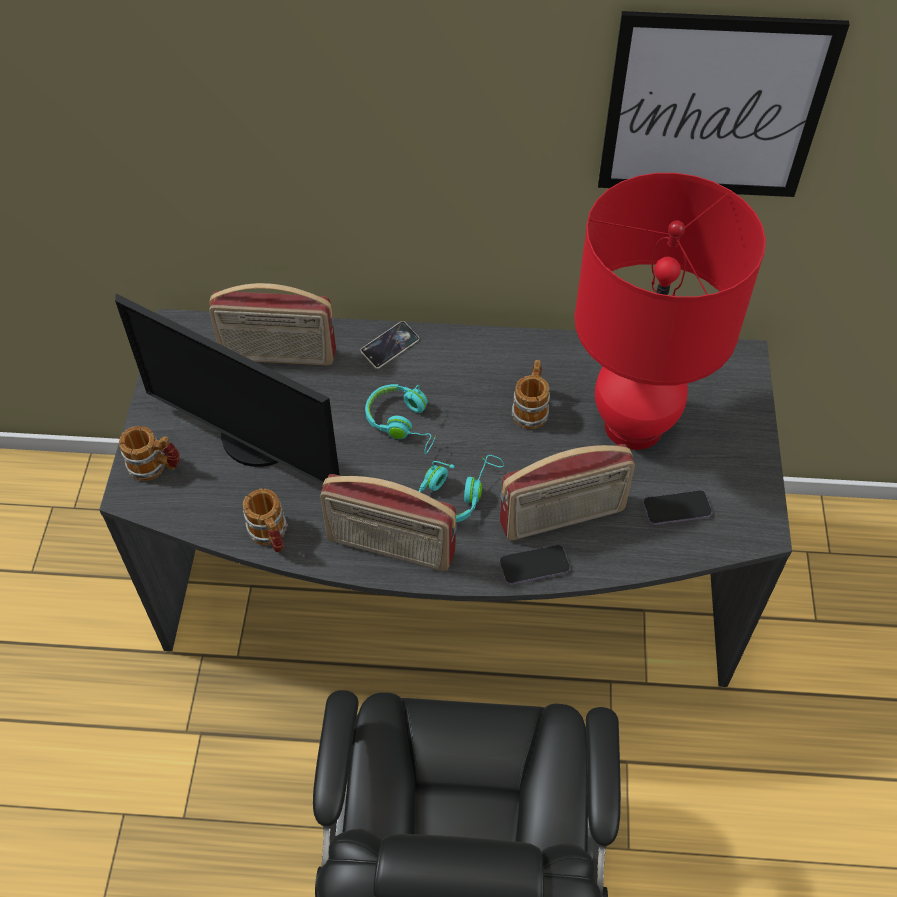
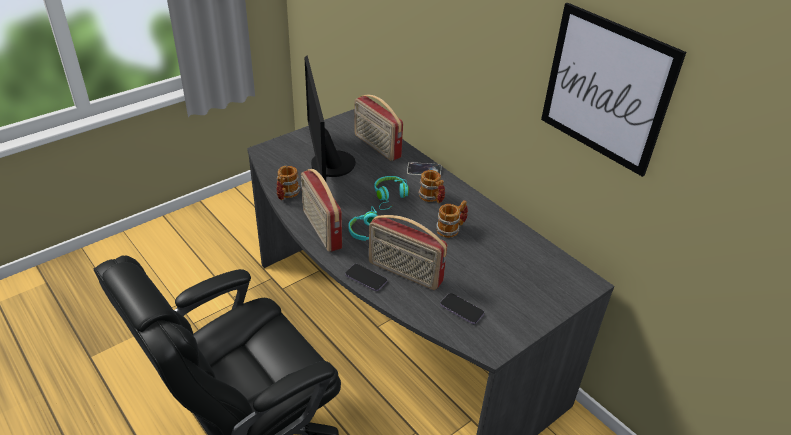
camera: 45 degrees right, 15 degrees down
mug [119,426,180,481] -> mug moved to [418,170,445,204]
red table lamp [574,173,766,450] -> none

